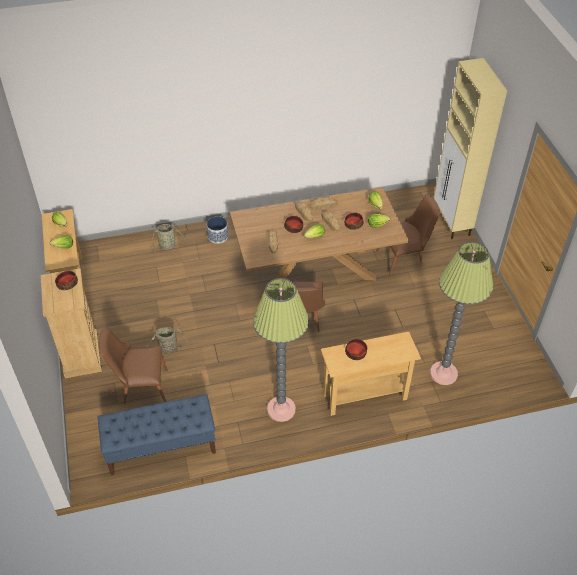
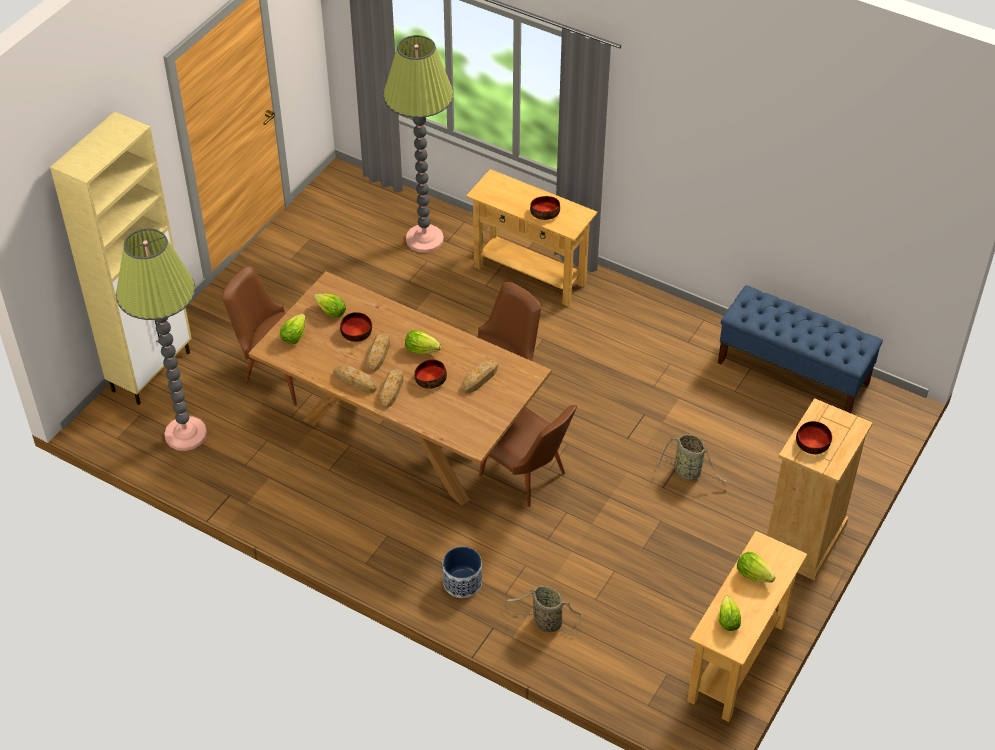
camera: 135 degrees left, 0 degrees up
brown chair [99,326,168,404] -> brown chair moved to [479,405,577,507]
floor lamp [253,278,309,422] -> floor lamp moved to [116,228,207,451]

